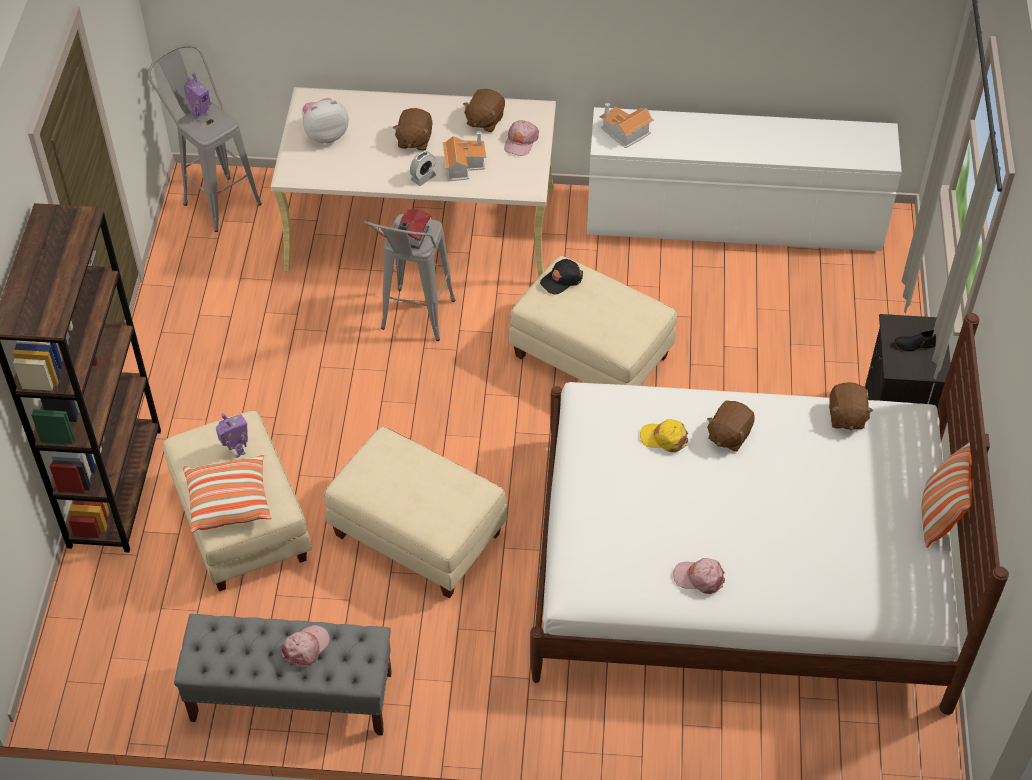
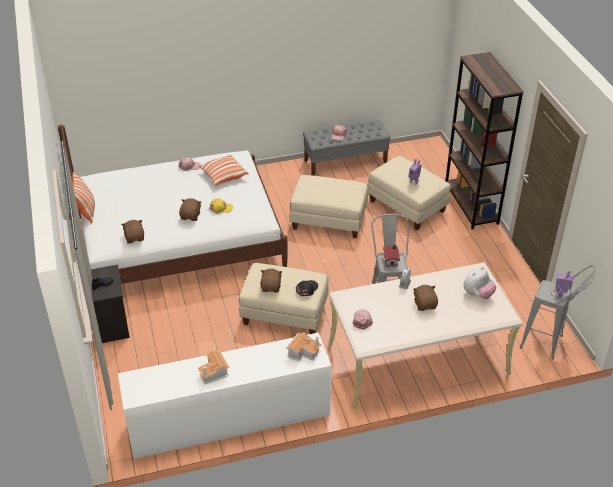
camera: 160 degrees right, 10 degrees down
pillow [183,455,272,533] -> pillow moved to [199,155,249,185]
toy house [443,131,487,181] -> toy house moved to [198,350,230,384]
brown plush toy [463,89,505,132] -> brown plush toy moved to [260,269,282,293]

